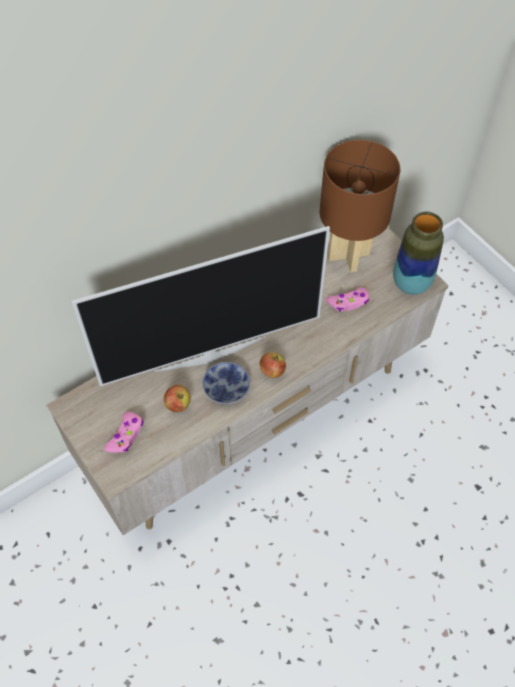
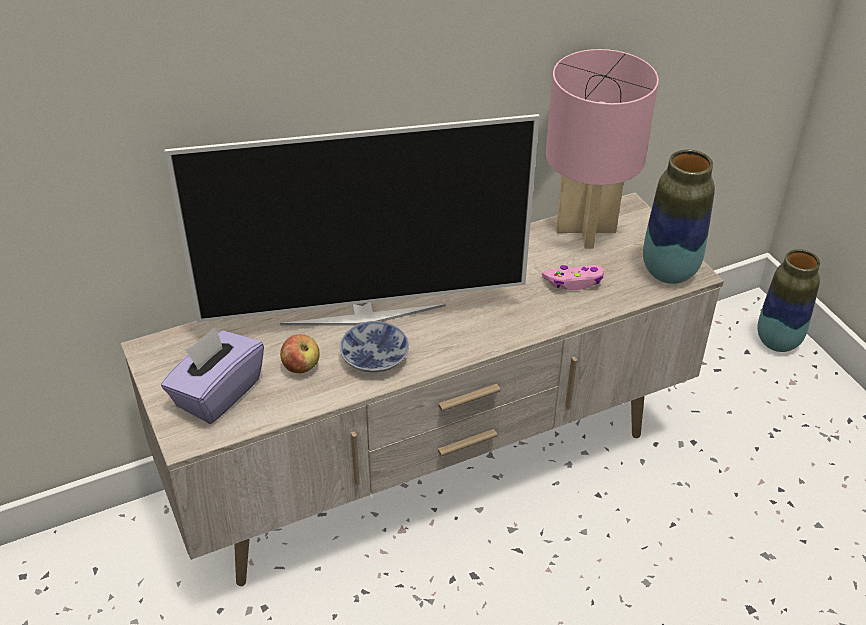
camera: 10 degrees right, 15 degrees down
pink game controller [104,412,143,452] -> purple tissue box [161,326,264,424]
apple [259,352,286,378] -> none
brown table lamp [320,140,400,272] -> pink table lamp [546,49,659,249]
none -> vase [757,249,820,352]

